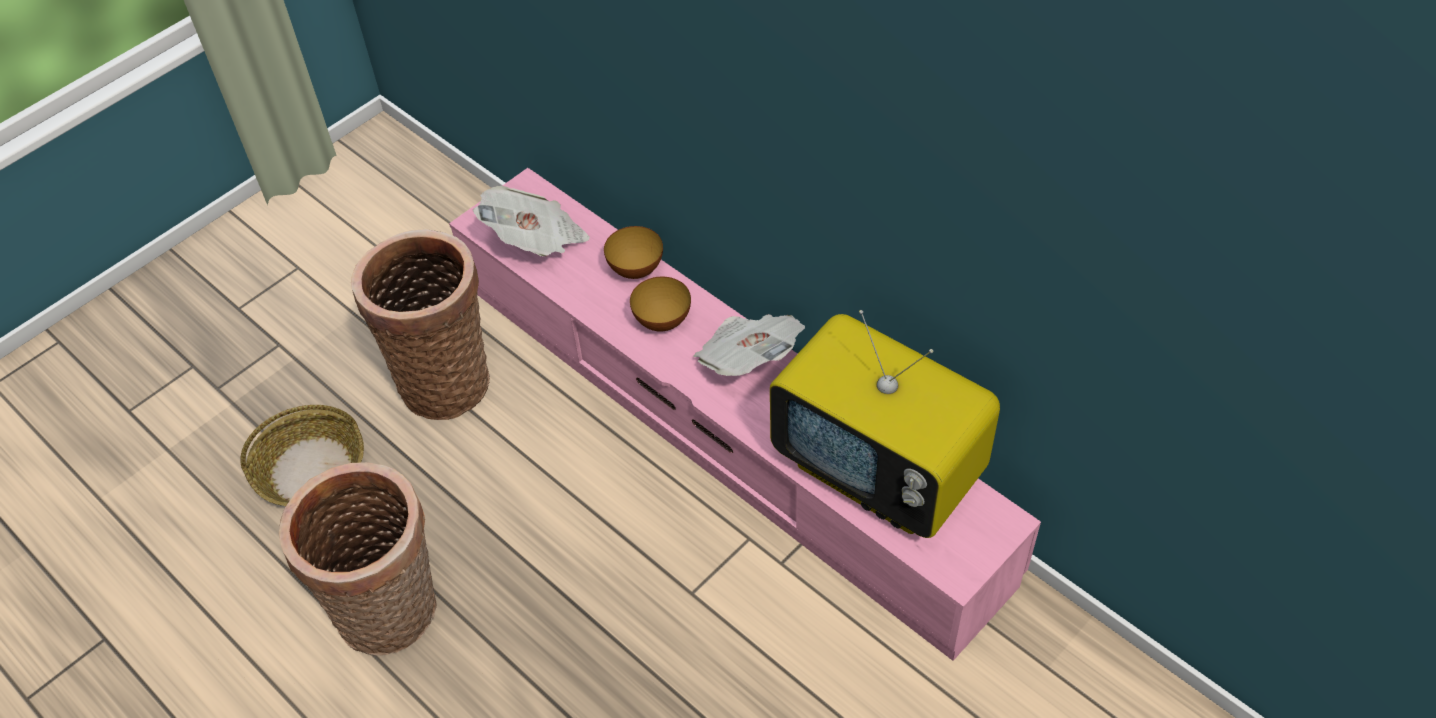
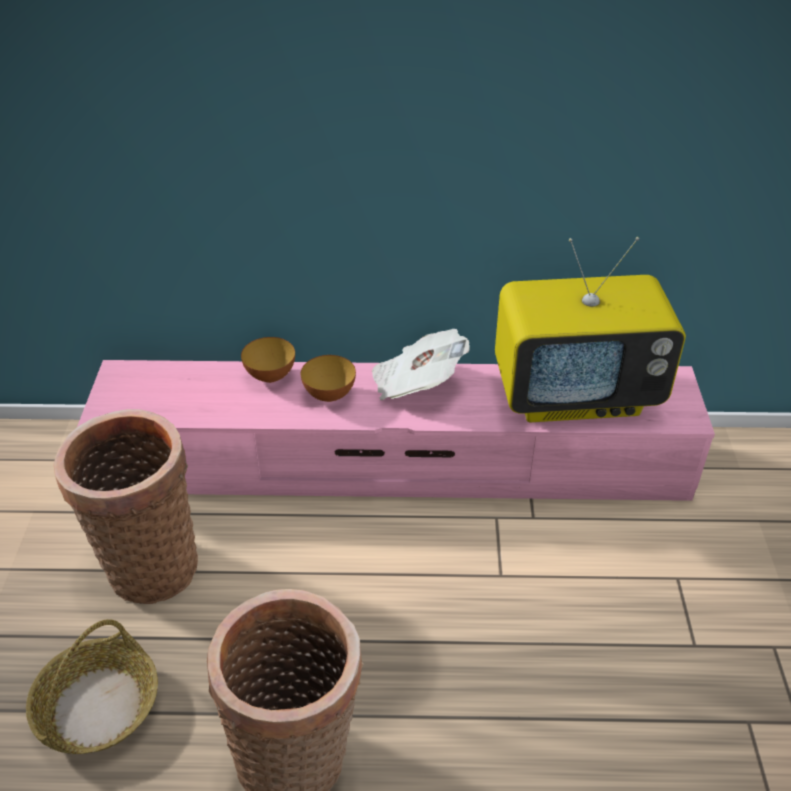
camera: 45 degrees left, 10 degrees down
newspaper [473,186,590,256] -> none

